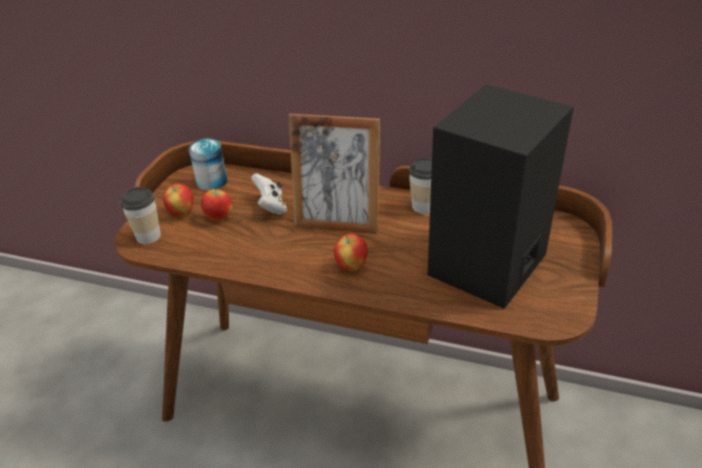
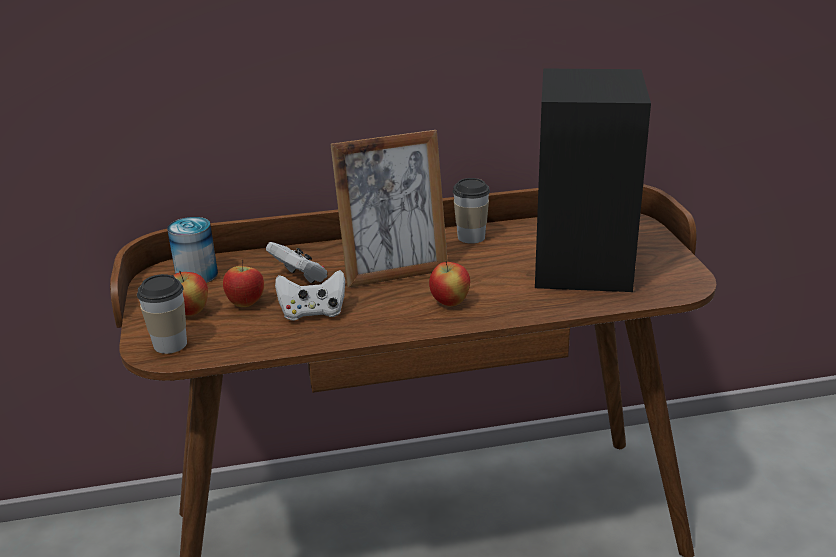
camera: 30 degrees left, 10 degrees down
none -> white game controller [275,270,345,321]

